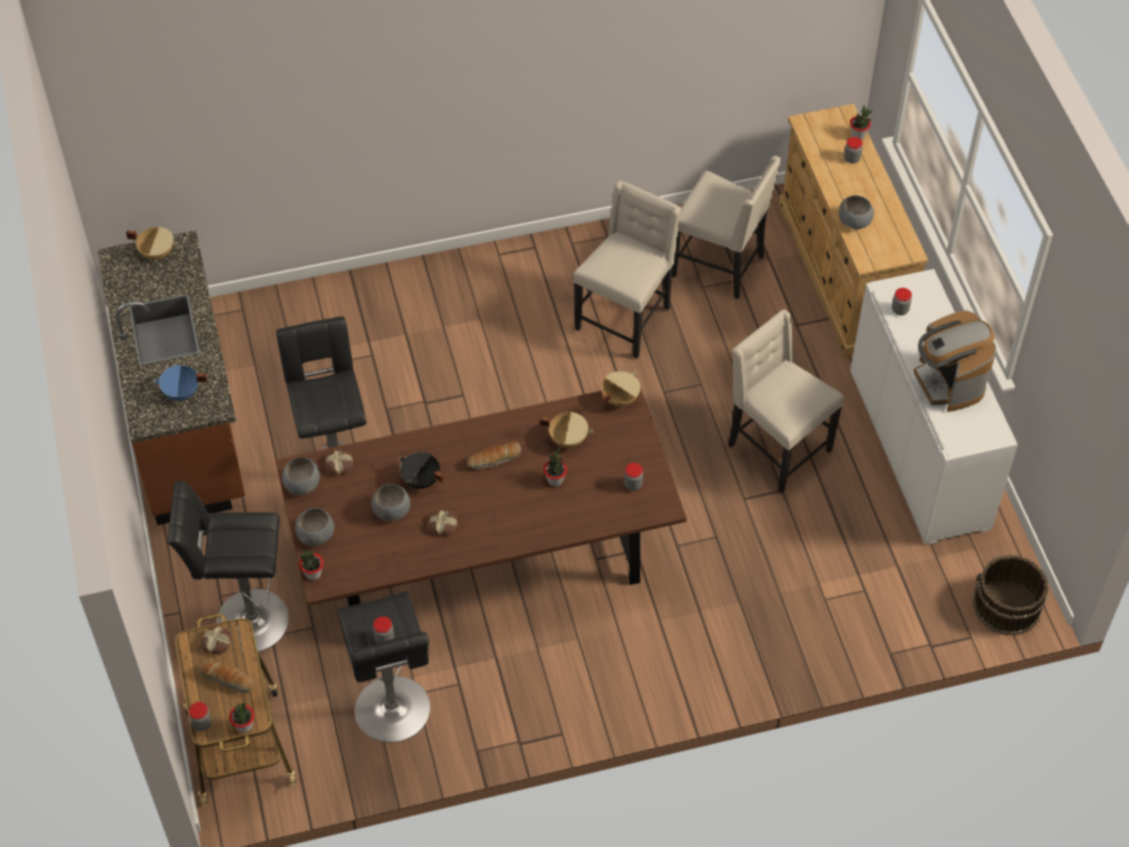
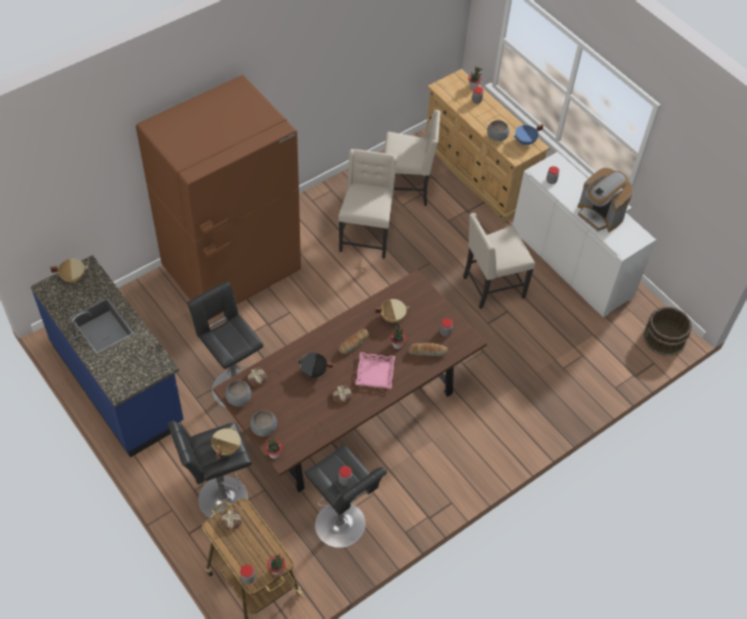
camera: 25 degrees left, 0 degrees up
brown counter [97,230,245,525] -> blue counter [30,255,183,458]
blue cooking pot [153,365,208,401] -> blue cooking pot moved to [514,124,543,146]
bread [198,660,255,693] -> bread moved to [409,343,448,356]
grey bowl [371,484,410,521] -> none
beige cooking pot [601,371,640,406] -> beige cooking pot moved to [211,426,241,459]
beige chair [728,309,844,494] -> beige chair turned 45 degrees counterclockwise [463,213,535,309]
none -> brown fridge [136,75,301,320]
none -> pink tray [355,352,395,389]

